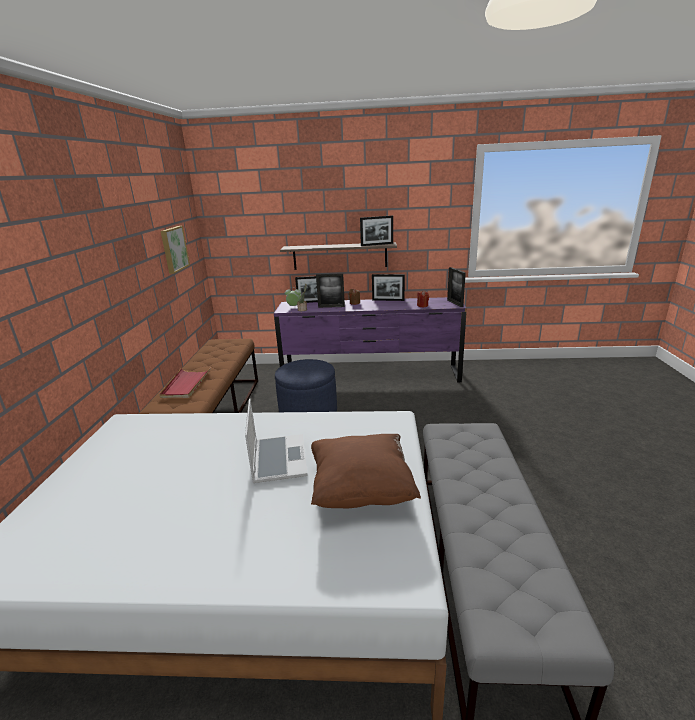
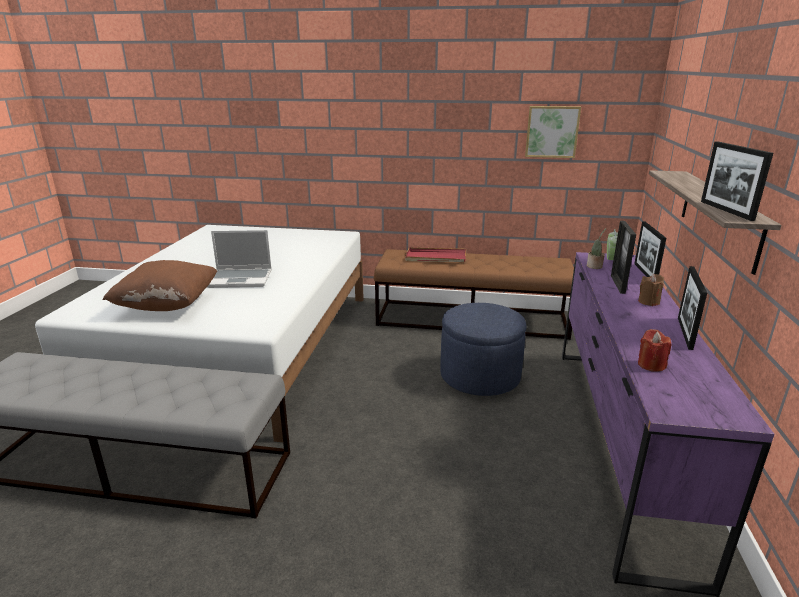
camera: 95 degrees right, 0 degrees up
picture frame [447,267,466,307] -> none

